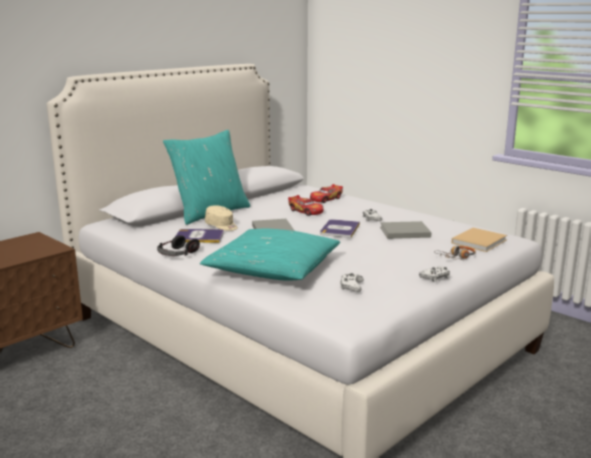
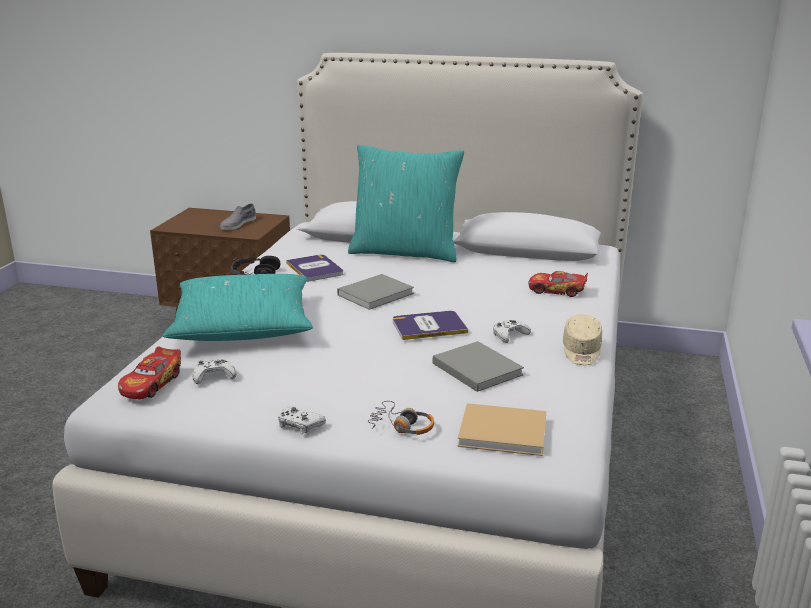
camera: 60 degrees right, 5 degrees up
beige cap [205,205,238,231] -> beige cap moved to [563,314,602,365]
toy car [288,195,324,216] -> toy car moved to [118,346,181,399]
none -> grey shoe [220,204,256,230]

